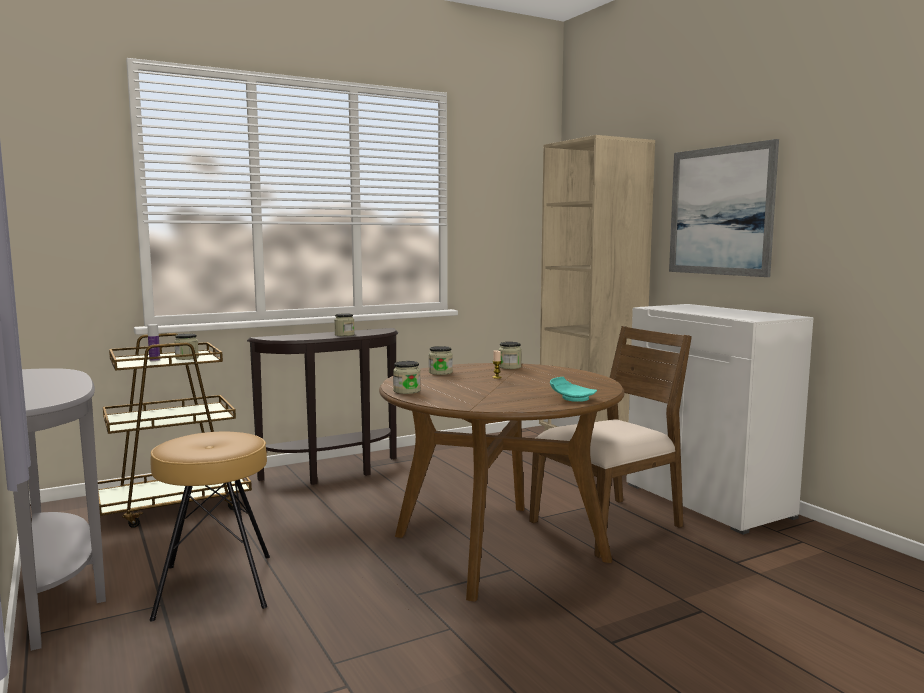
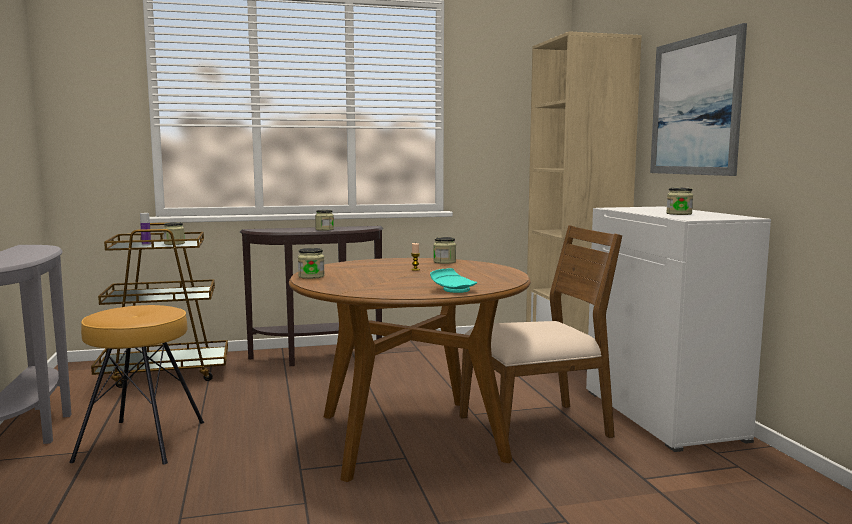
camera: 15 degrees right, 0 degrees up
jar [429,346,453,375] -> jar moved to [666,188,693,215]

